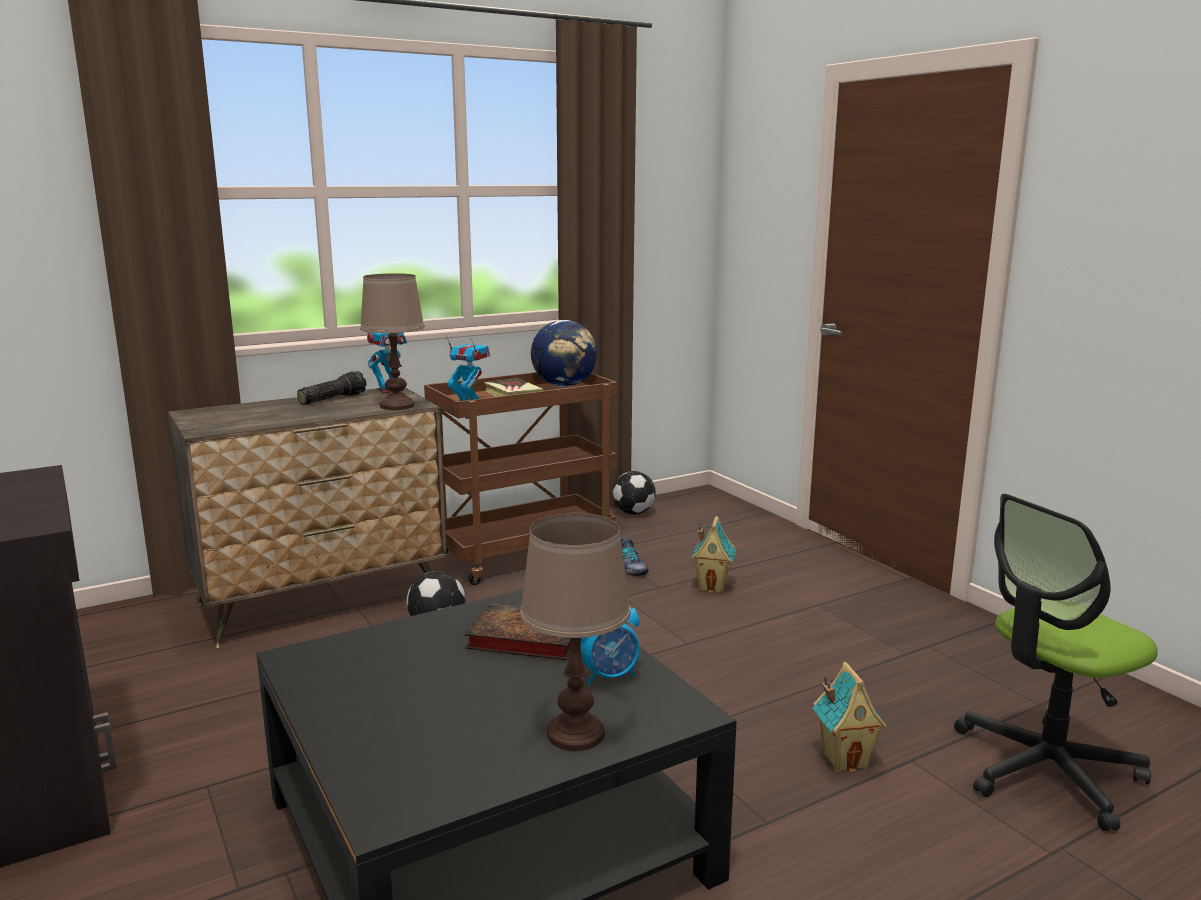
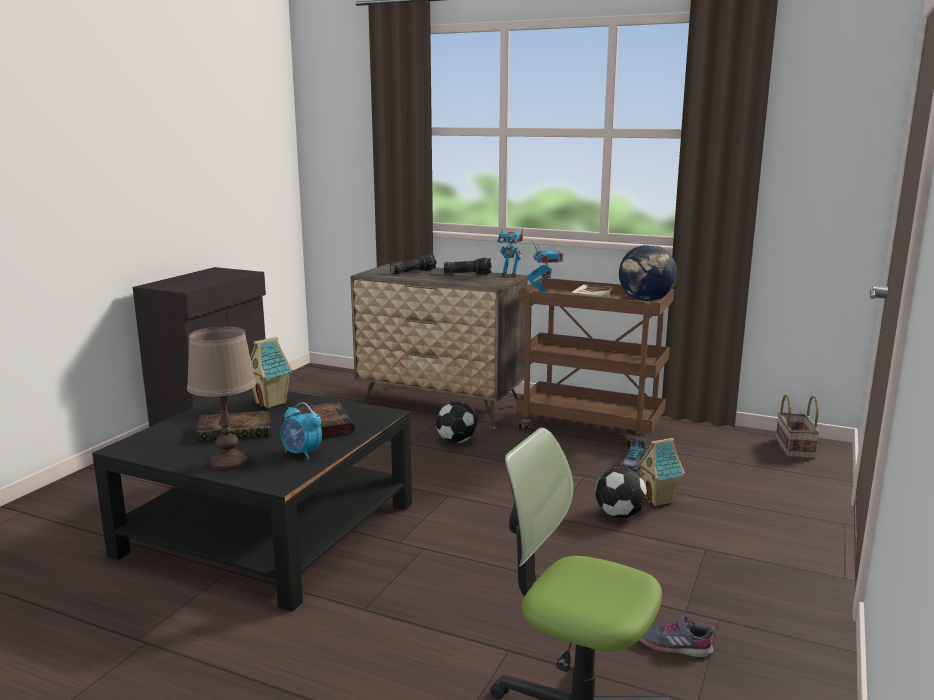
camera: 55 degrees right, 0 degrees up
brown table lamp [360,273,425,410] -> none
football [612,471,656,515] -> football moved to [595,467,647,518]
toy house [813,662,887,772] -> toy house moved to [250,337,293,408]
none -> book [197,411,271,441]
none -> flashlight [390,254,436,274]
none -> grey shoe [640,616,714,658]
none -> basket [776,394,820,459]

